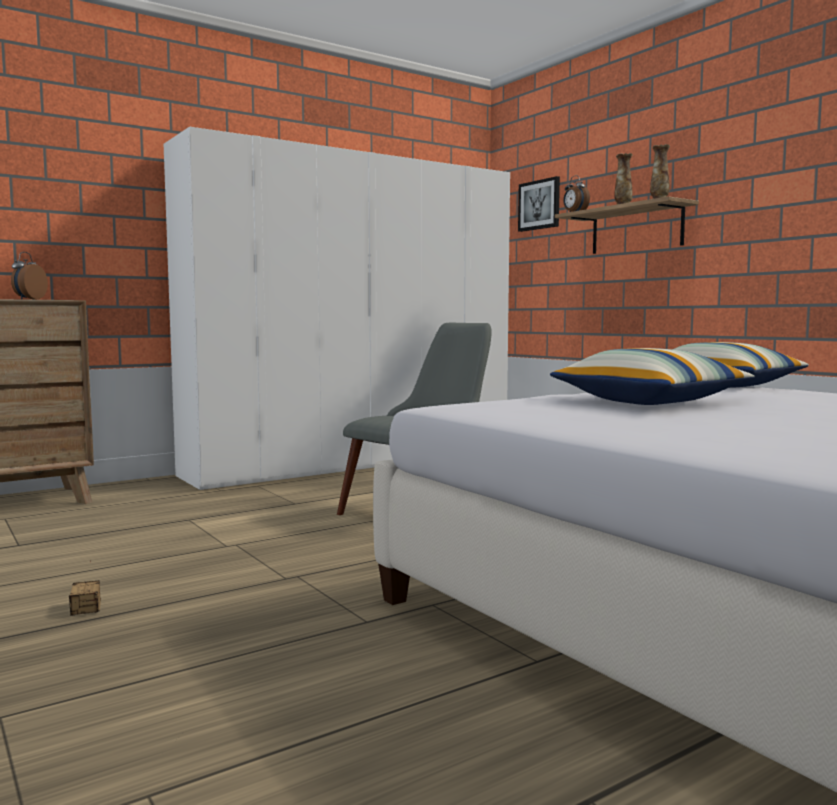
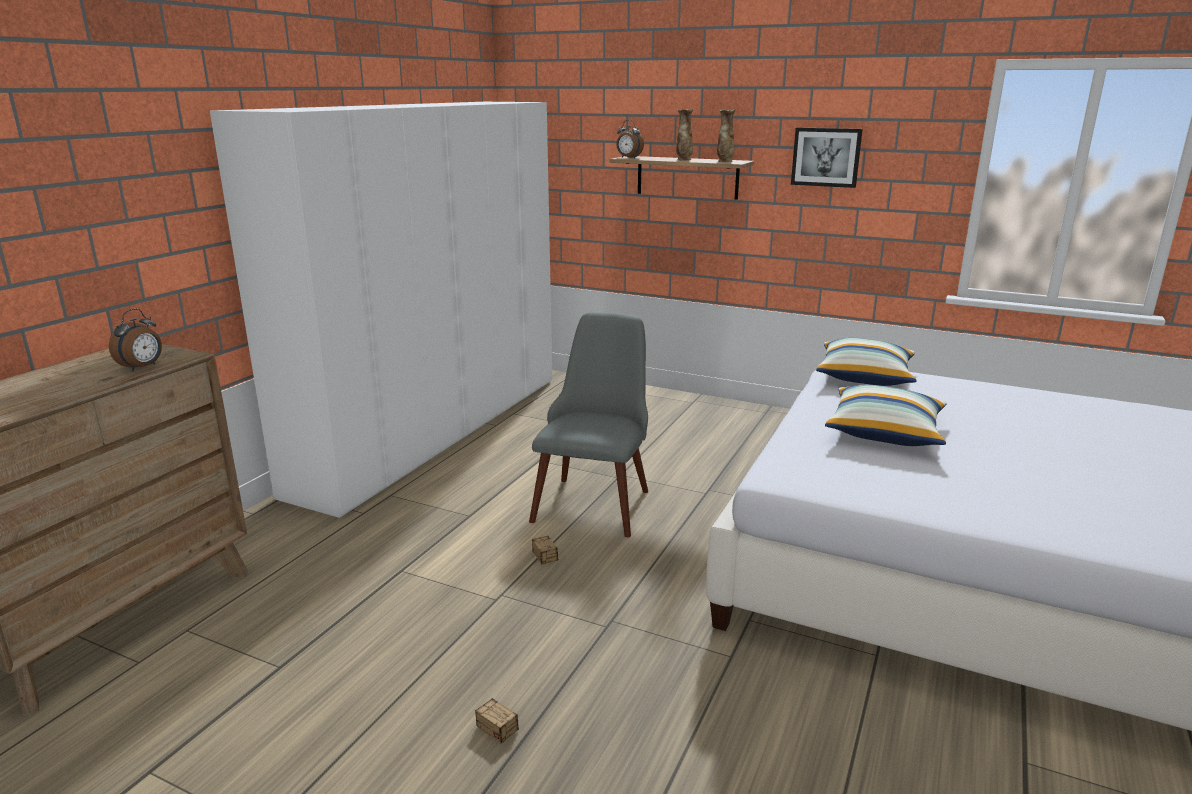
camera: 30 degrees left, 15 degrees up
alarm clock [11,252,48,300] -> alarm clock turned 135 degrees counterclockwise [109,309,162,371]
picture [518,176,560,232] -> picture moved to [791,127,863,188]
none -> storage box [532,536,571,565]

